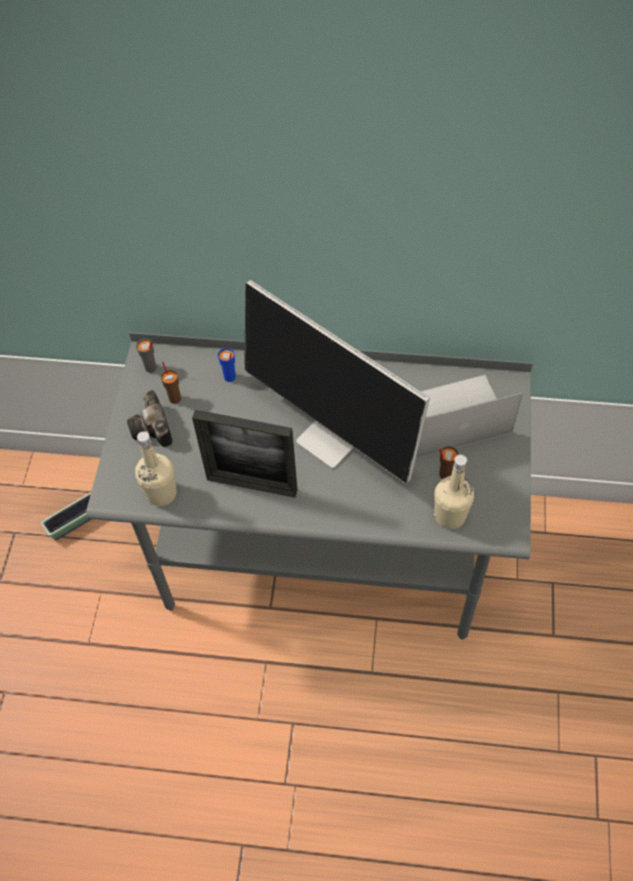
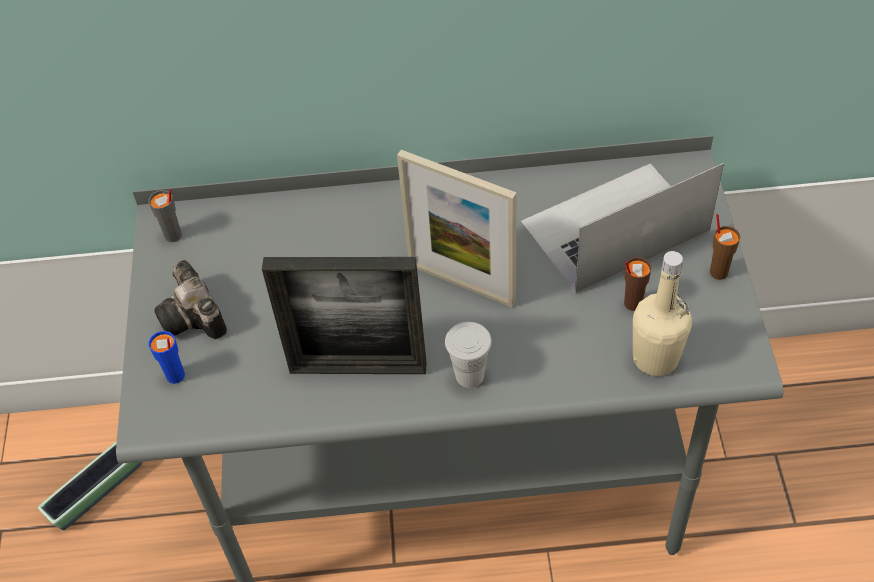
camera: 10 degrees left, 5 degrees down
beige bottle [135,431,177,506] -> none
brown cup [161,361,181,404] -> brown cup moved to [710,214,741,280]
blue cup [218,348,236,382] -> blue cup moved to [148,331,185,384]
monitor [244,280,430,484] -> picture frame [397,150,517,308]
none -> white cup [445,322,492,388]

